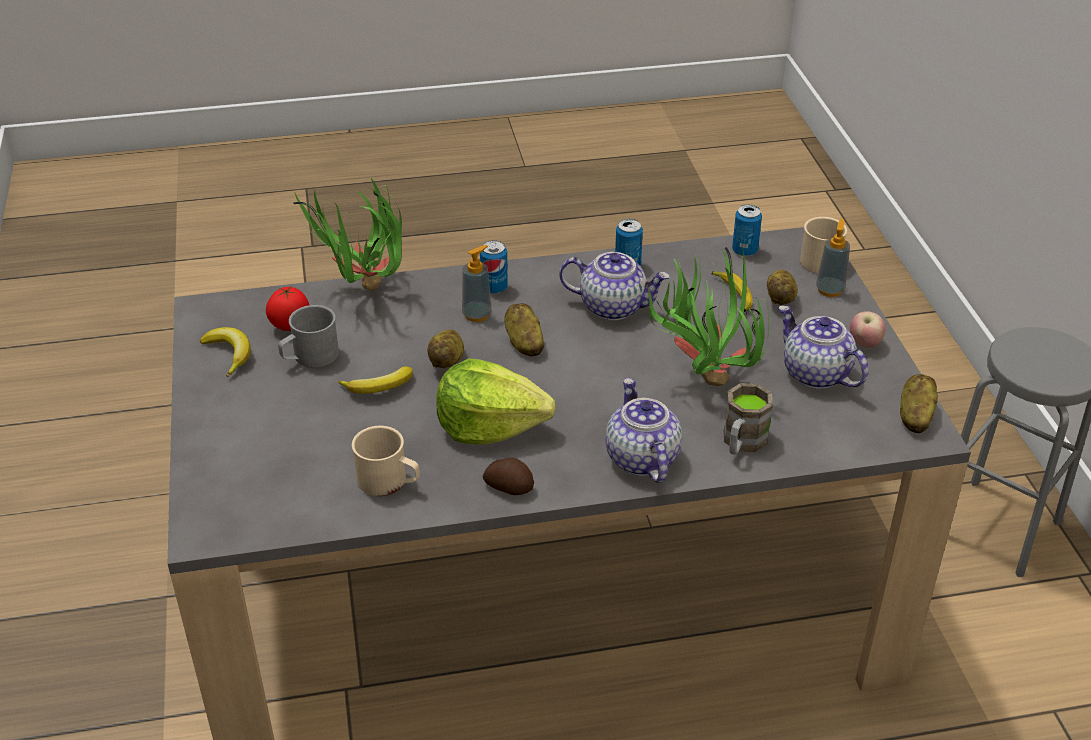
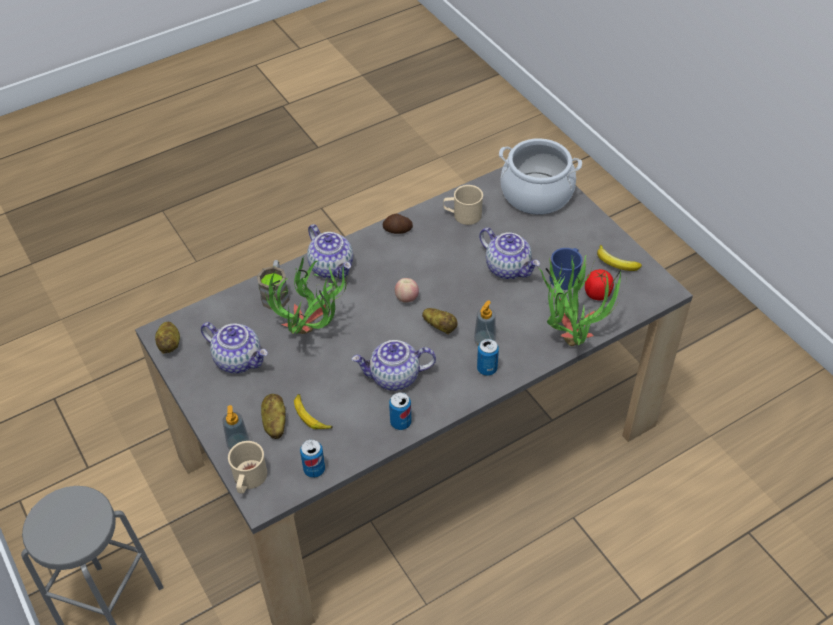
camera: 160 degrees right, 10 degrees up
grey mug [278,305,339,368] -> blue mug [549,248,582,290]
banana [338,366,413,394] -> teapot [479,228,540,279]
potato [427,329,464,368] -> none
lettuce [436,358,556,444] -> none
apple [850,311,885,348] -> apple moved to [395,278,419,303]
none -> cooking pot [499,138,582,215]

